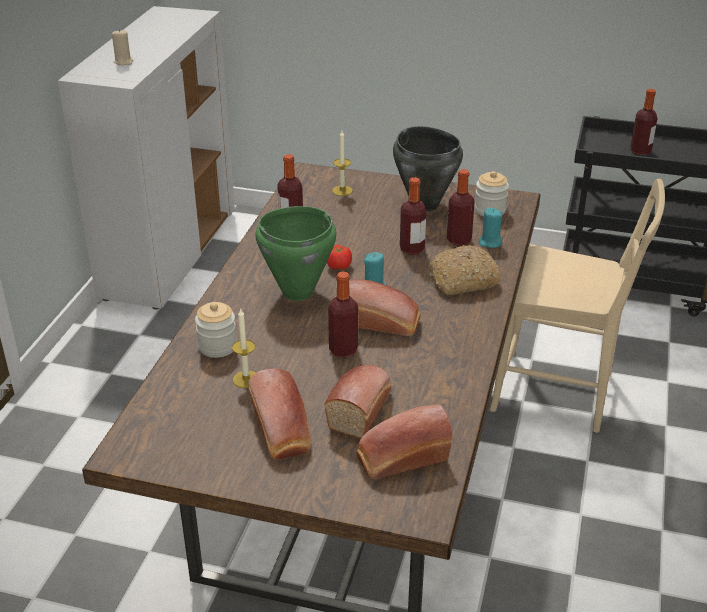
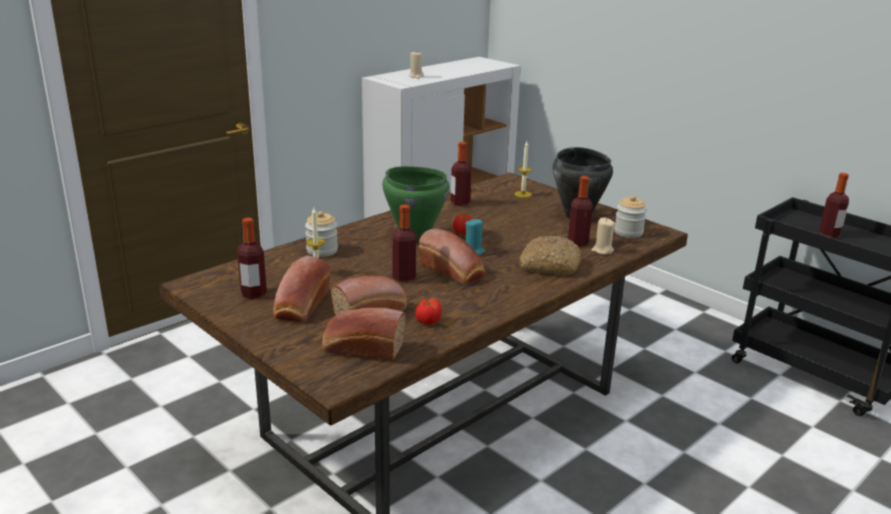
camera: 30 degrees right, 10 degrees down
bottle [400,177,426,255] -> bottle moved to [237,218,267,299]
turquoise candle [479,208,502,248] -> beige candle [591,217,615,255]
beige chair [489,179,665,433] -> none
none -> tomato [415,299,442,325]

